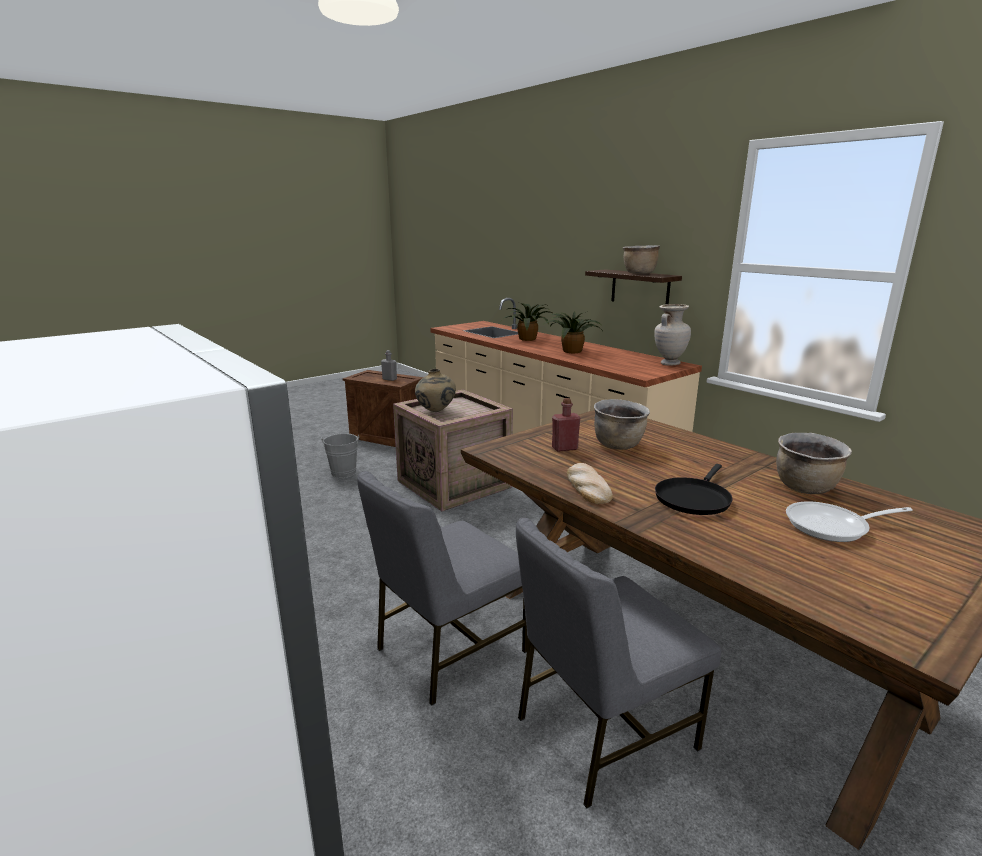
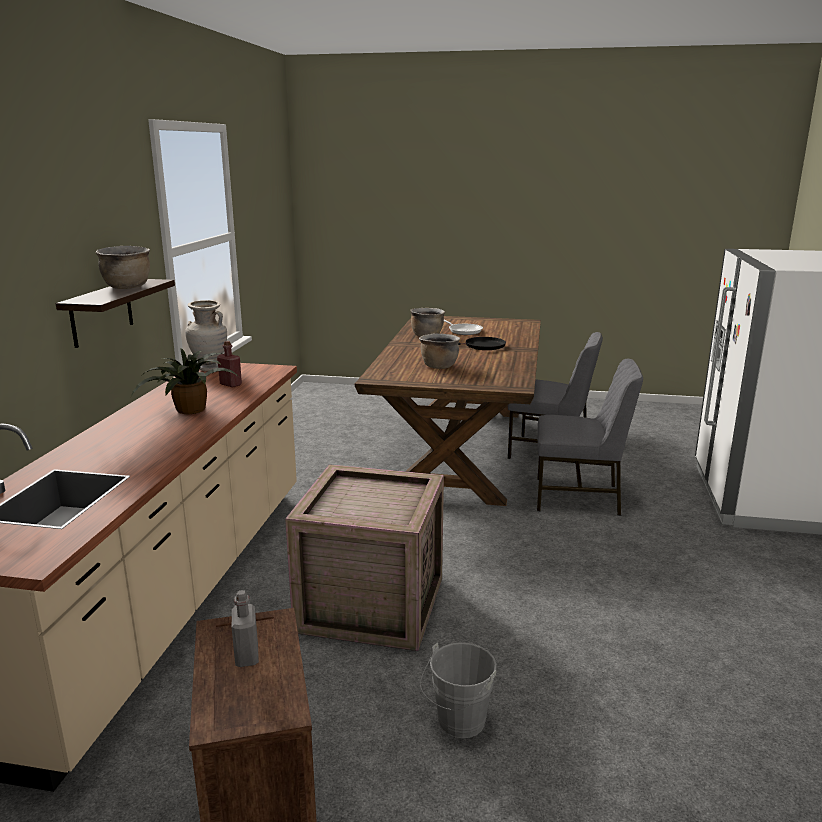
camera: 130 degrees left, 0 degrees up
beige vase [415,369,456,412] -> none
potted plant [501,302,552,341] -> none
red bottle [552,398,580,452] -> red bottle moved to [217,341,242,387]
bread [567,463,613,504] -> none

